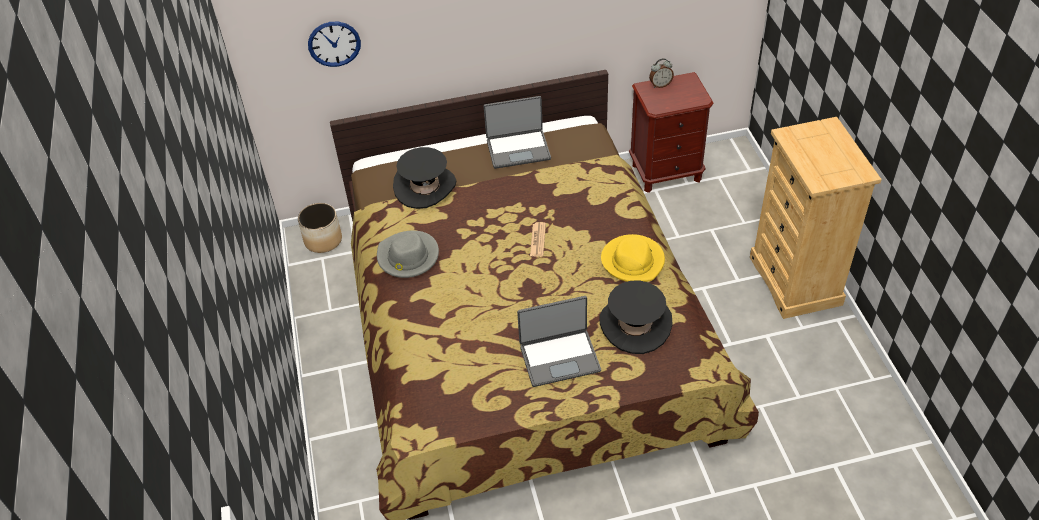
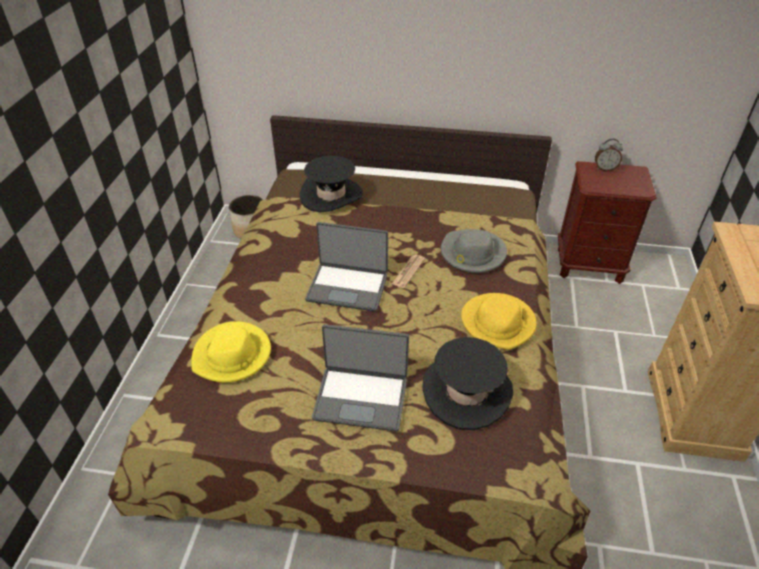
camera: 20 degrees right, 5 degrees down
wall clock [308,22,361,67] -> none
grey hat [377,231,439,278] -> grey hat moved to [441,229,507,273]
laptop [484,96,551,169] -> laptop moved to [305,222,388,312]
none -> yellow hat [191,321,271,383]

